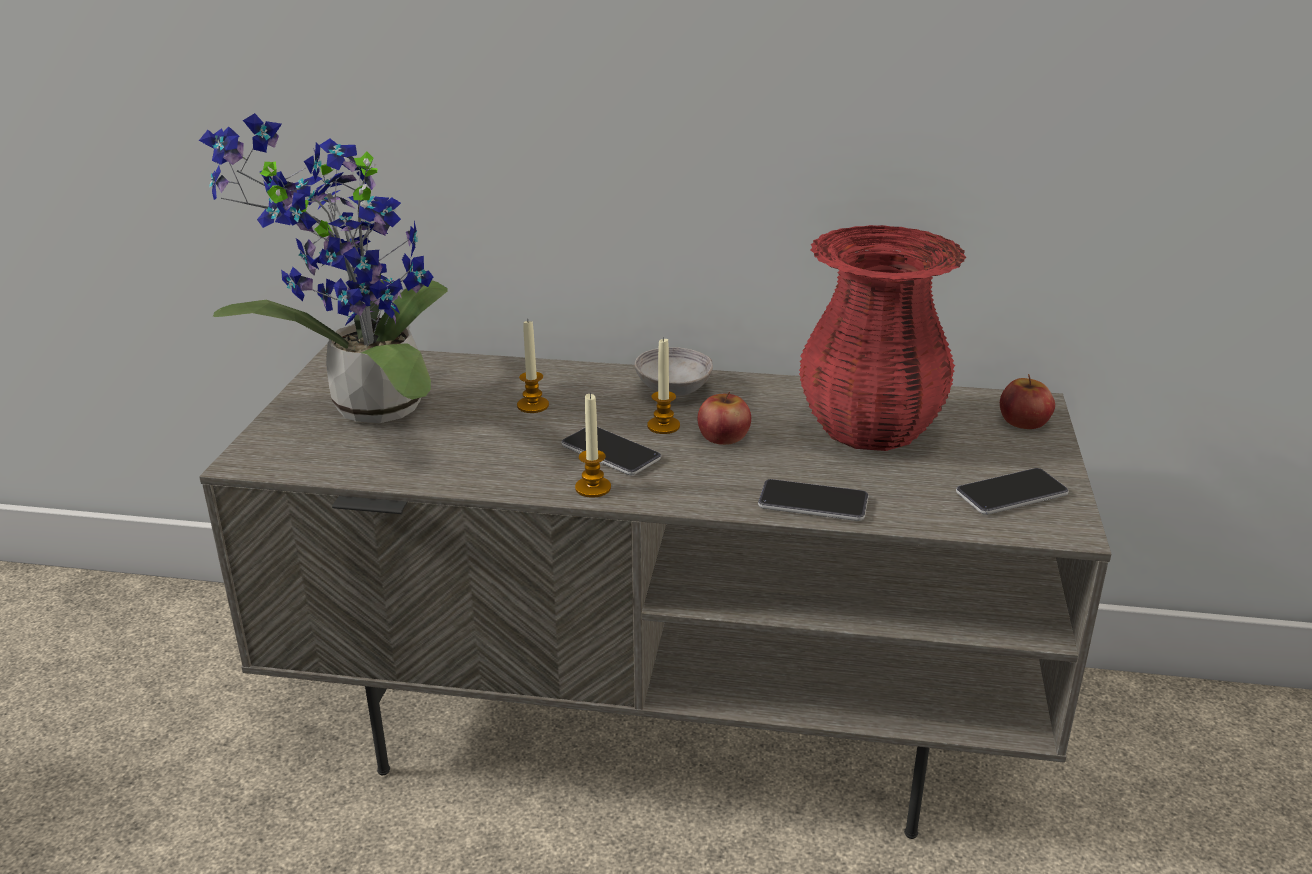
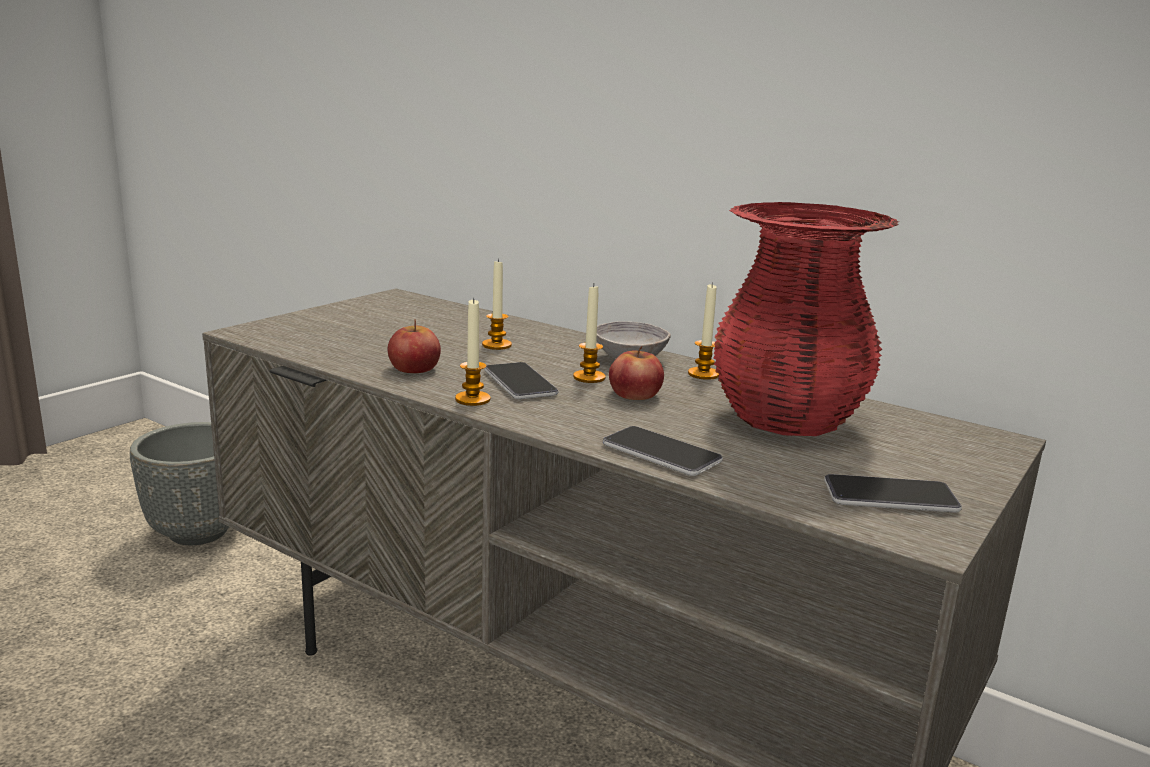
camera: 25 degrees right, 10 degrees down
potted plant [199,113,448,423] -> none
apple [1000,374,1055,429] -> apple moved to [388,319,441,373]
none -> grey planter [130,422,229,545]
none -> candle [688,283,719,380]

